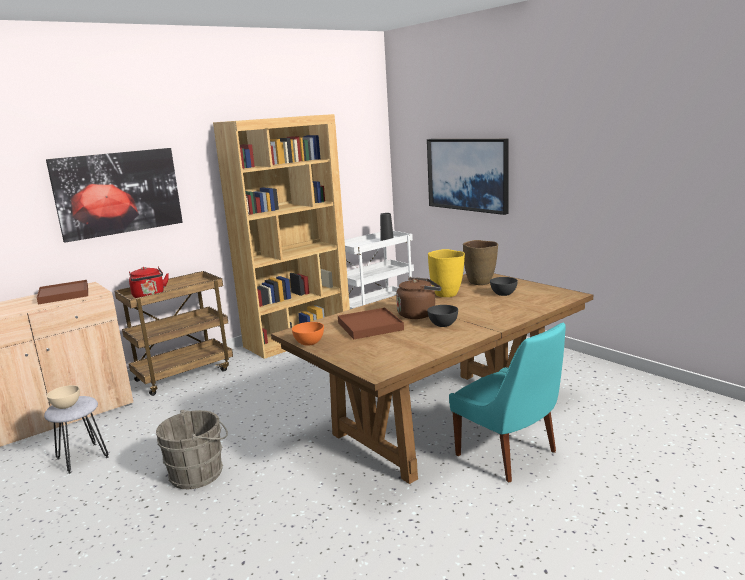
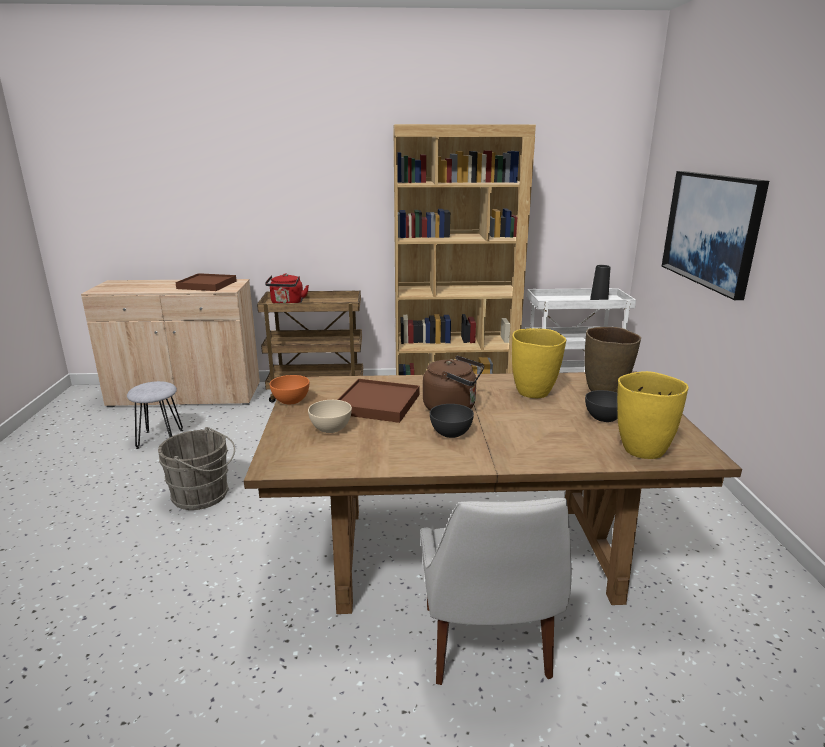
camera: 35 degrees right, 5 degrees up
picture [46,148,183,243] -> none
beige bowl [47,385,80,409] -> beige bowl moved to [308,400,352,433]
turquoise chair [449,323,566,483] -> white chair [420,498,572,685]
none -> yellow vase [617,371,689,459]

